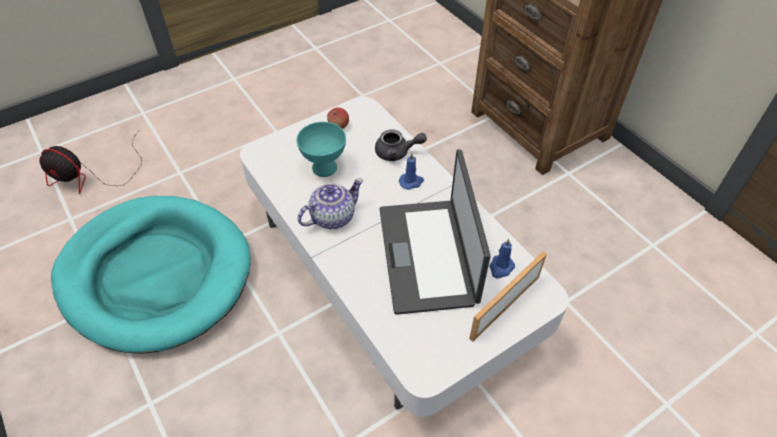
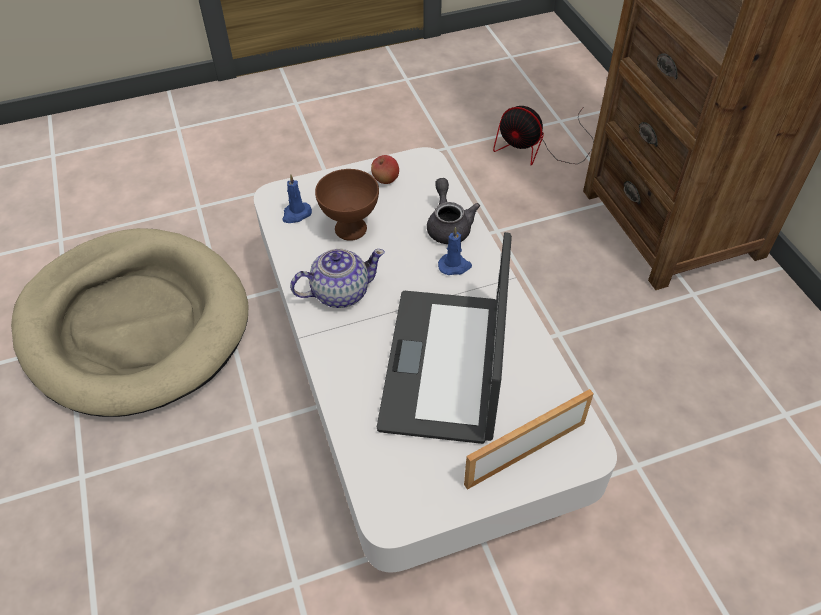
camera: 15 degrees right, 0 degrees up
fan [39,131,141,194] -> fan moved to [493,106,594,165]
turquoise dog bed [51,196,251,353] -> beige dog bed [11,228,248,417]
turquoise bowl [296,122,346,177] -> brown bowl [315,169,379,241]
grey teapot [375,129,427,161] -> grey teapot turned 120 degrees counterclockwise [427,178,480,244]
blue candle [489,239,515,278] -> blue candle moved to [282,174,312,223]

